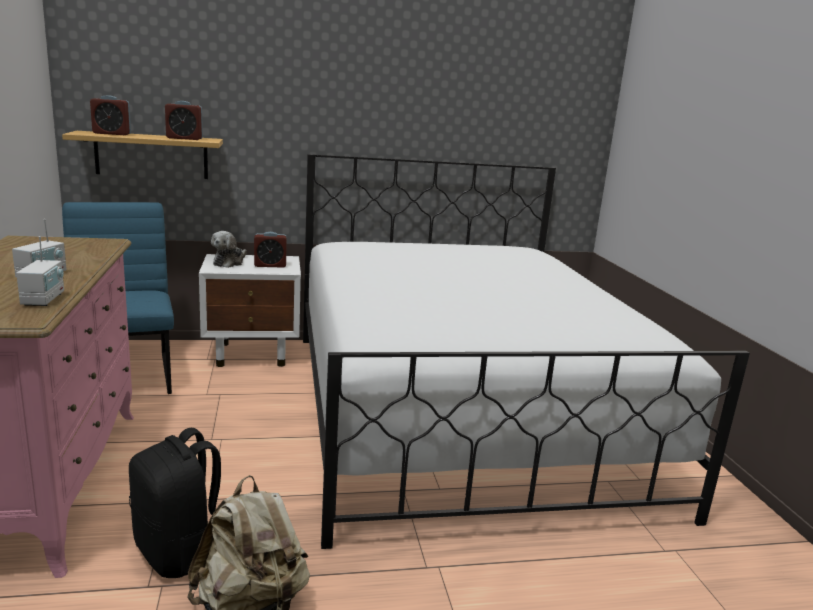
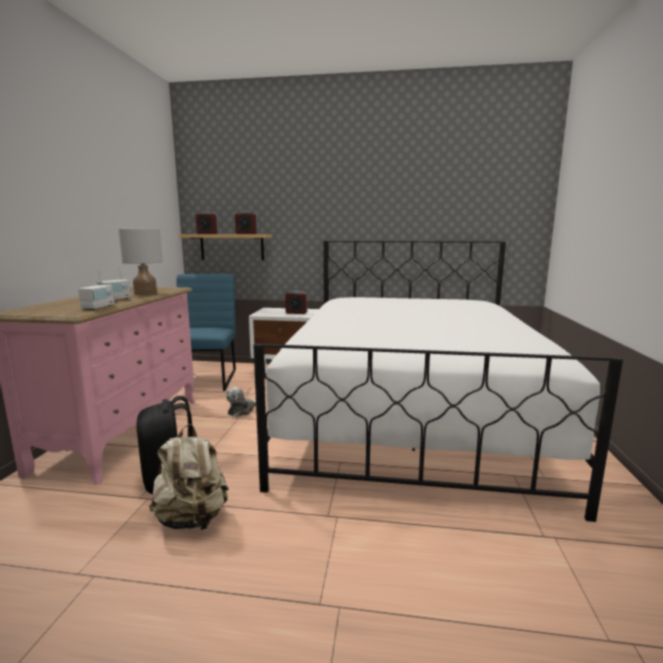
camera: 20 degrees right, 5 degrees down
plush toy [211,231,247,268] -> plush toy moved to [226,387,256,417]
none -> grey table lamp [118,228,163,295]

